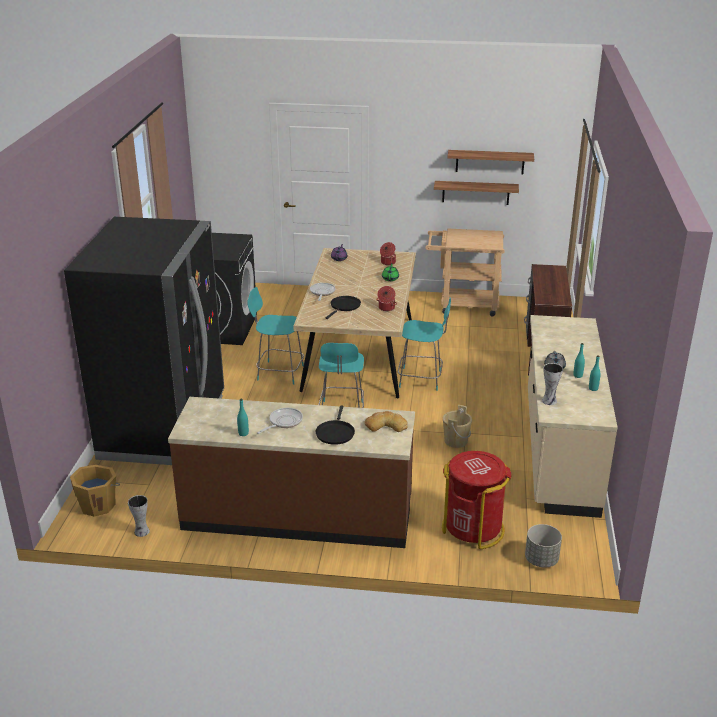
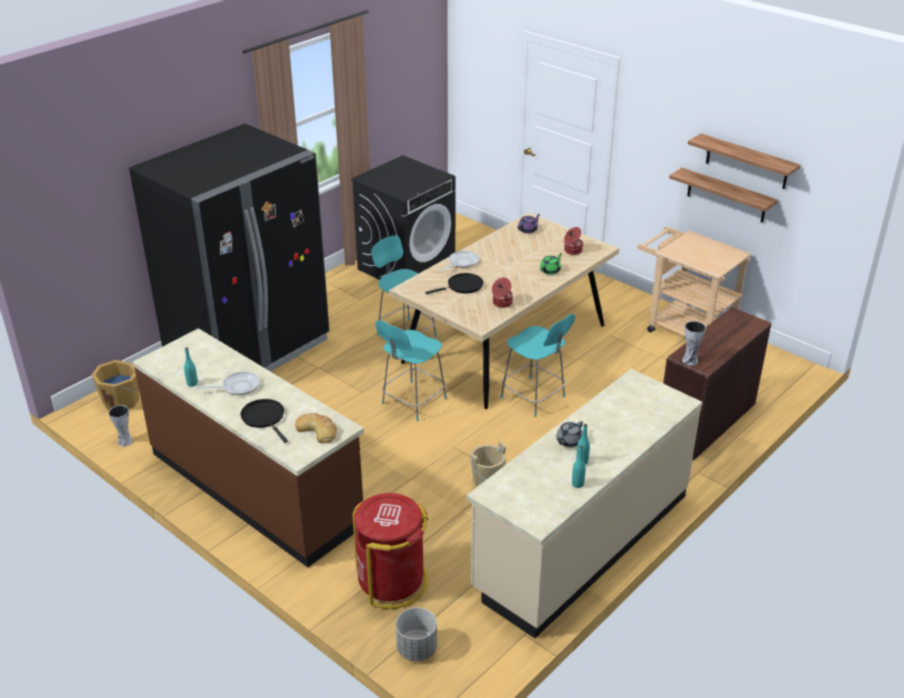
camera: 35 degrees right, 5 degrees up
black frying pan [315,405,355,445] -> black frying pan turned 105 degrees clockwise [241,399,288,443]
vase [542,363,563,405] -> vase moved to [682,321,706,366]

